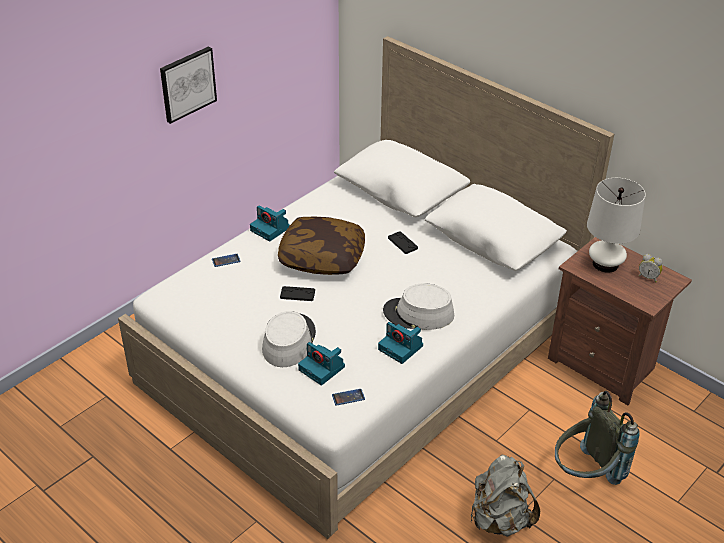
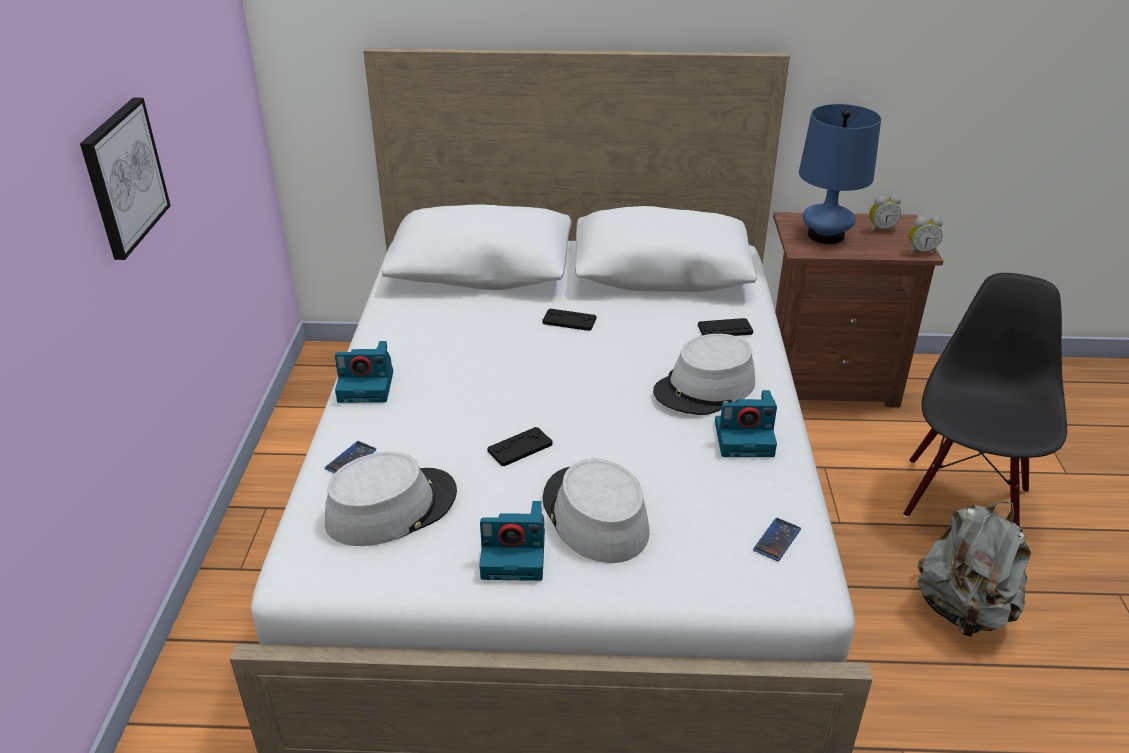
camera: 40 degrees left, 5 degrees down
pillow [278,216,365,275] -> none
camera [298,342,345,385] -> camera moved to [479,501,545,581]
grey backpack [555,391,639,485] -> black chair [903,273,1067,527]
white table lamp [587,178,646,273] -> blue table lamp [799,104,881,244]
none -> grey hat [325,452,457,546]
none -> black game controller [698,318,753,336]
none -> alarm clock [908,216,943,254]

